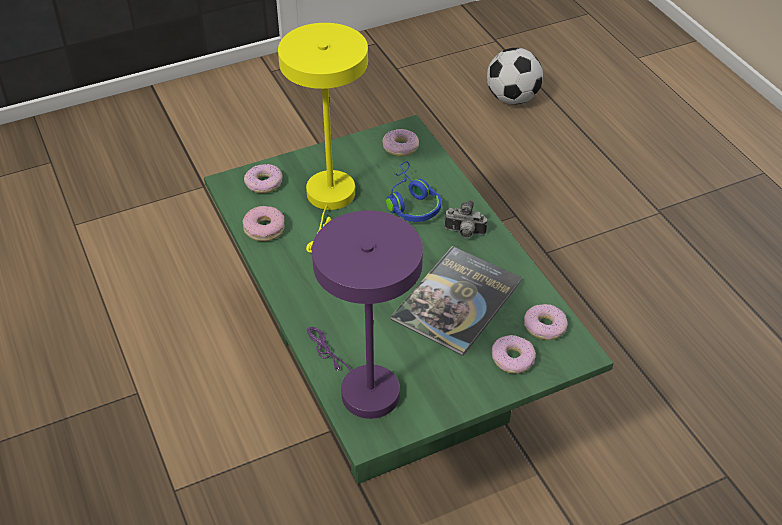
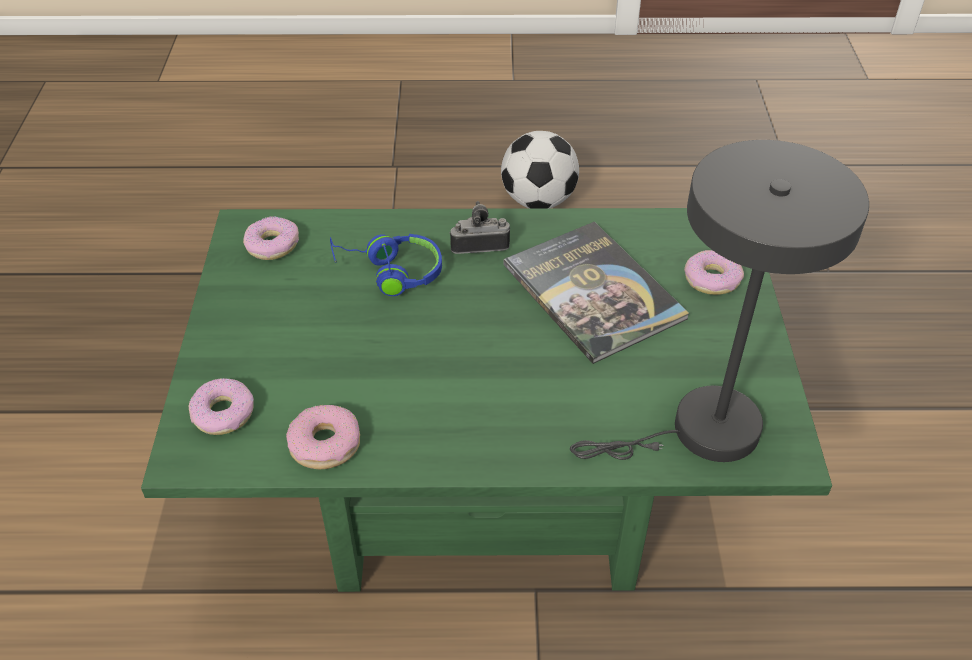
camera: 65 degrees left, 0 degrees up
yellow table lamp [278,23,368,253] -> none
purple table lamp [307,210,423,419] -> grey table lamp [570,140,869,462]
camera [444,200,487,238] -> camera turned 135 degrees counterclockwise [449,201,510,254]
football [487,48,543,105] -> football moved to [501,131,579,208]
donut [524,304,568,340] -> none

